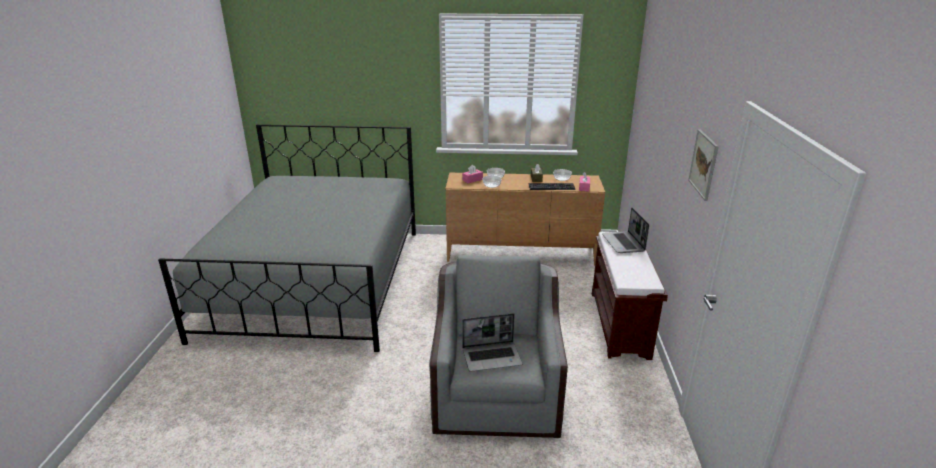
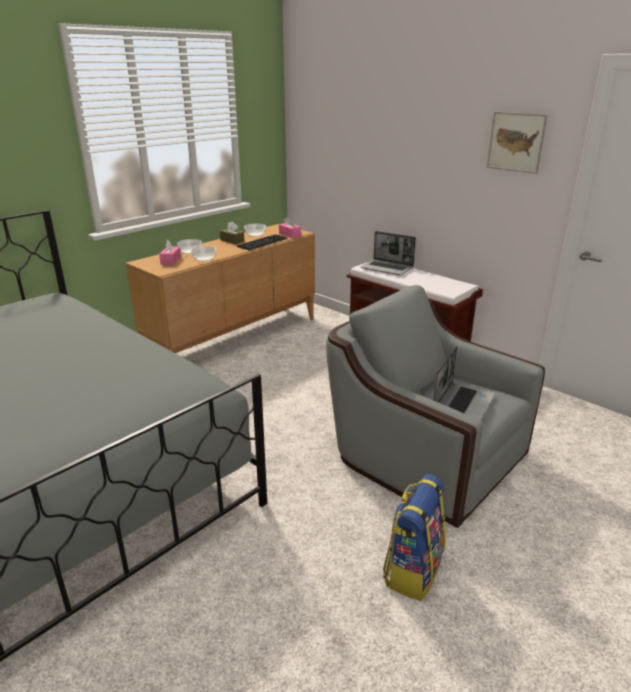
camera: 50 degrees left, 0 degrees up
none -> backpack [383,474,446,601]

